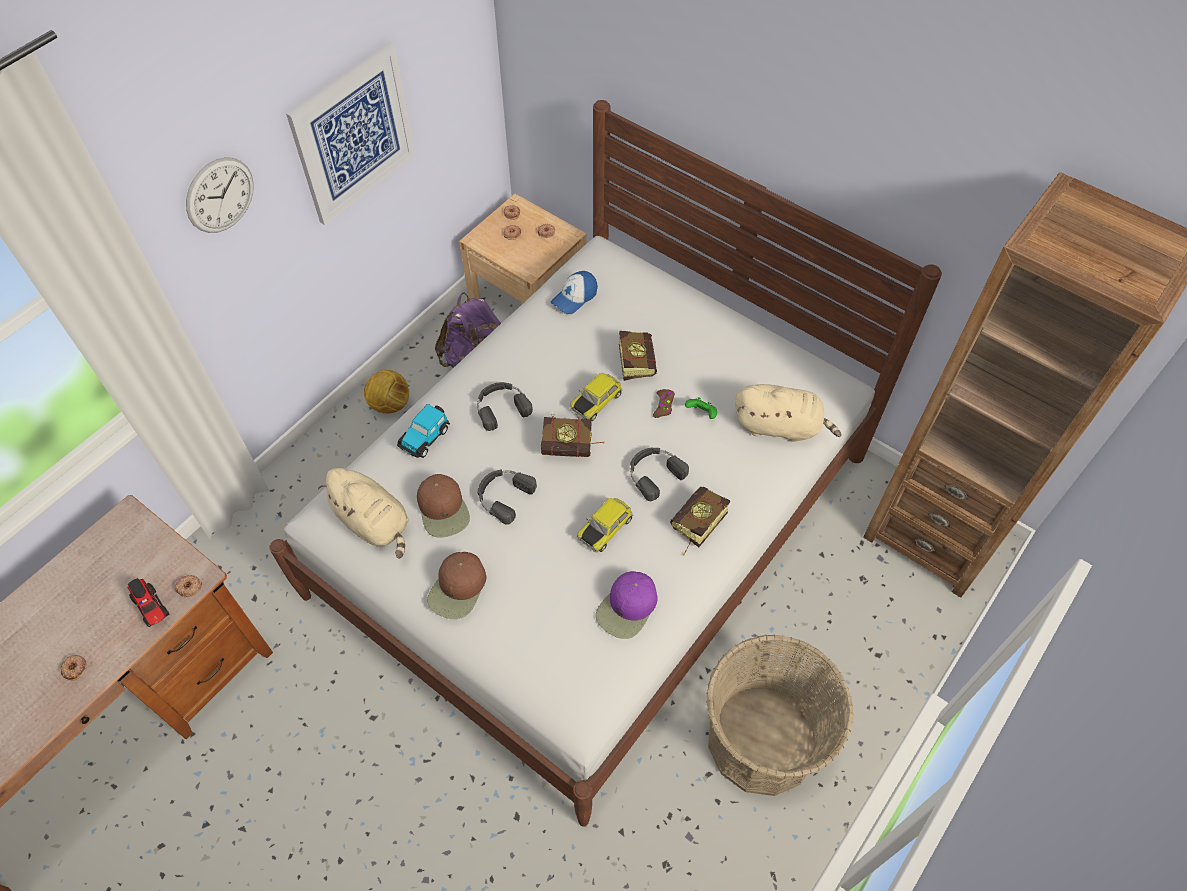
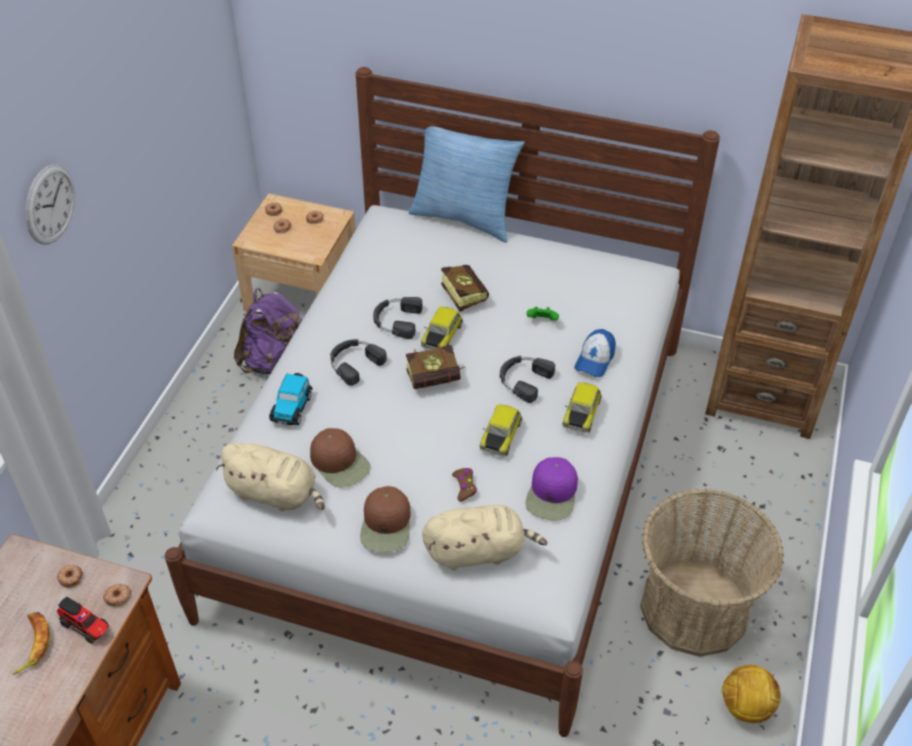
camera: 20 degrees left, 10 degrees down
donut [60,655,87,681] -> donut moved to [57,565,83,588]
picture [286,42,416,225] -> none
football [364,370,409,414] -> football moved to [721,665,781,723]
black headphones [478,469,537,525] -> black headphones moved to [373,297,422,339]
cap [551,271,598,314] -> cap moved to [574,329,616,377]
brown game controller [653,389,675,418] -> brown game controller moved to [452,468,477,502]
book [670,486,730,555] -> toy car [563,382,602,433]
beige plush toy [735,384,841,442] -> beige plush toy moved to [422,505,547,571]
none -> banana [12,612,50,675]
none -> pillow [409,126,525,243]

